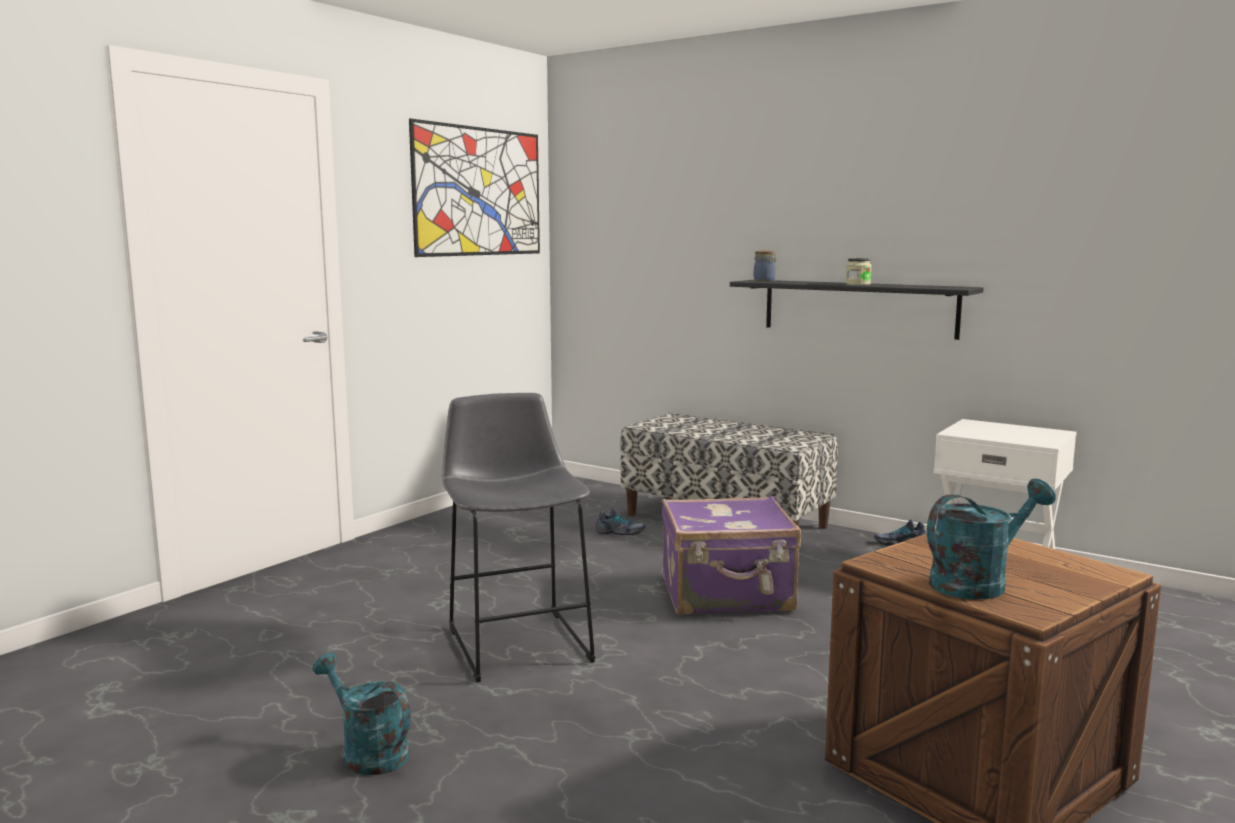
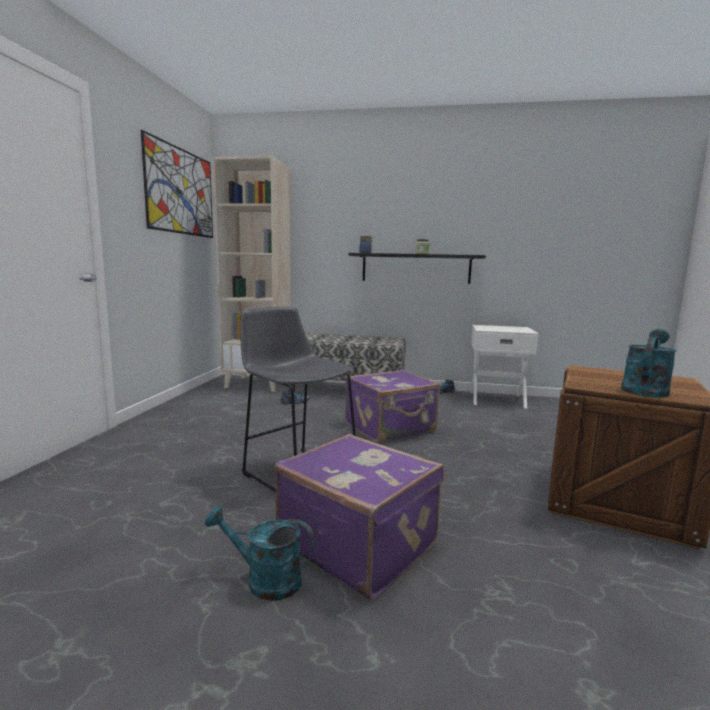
camera: 25 degrees left, 0 degrees up
none -> beige bookcase [213,156,291,392]
none -> purple suitcase [275,434,444,600]

